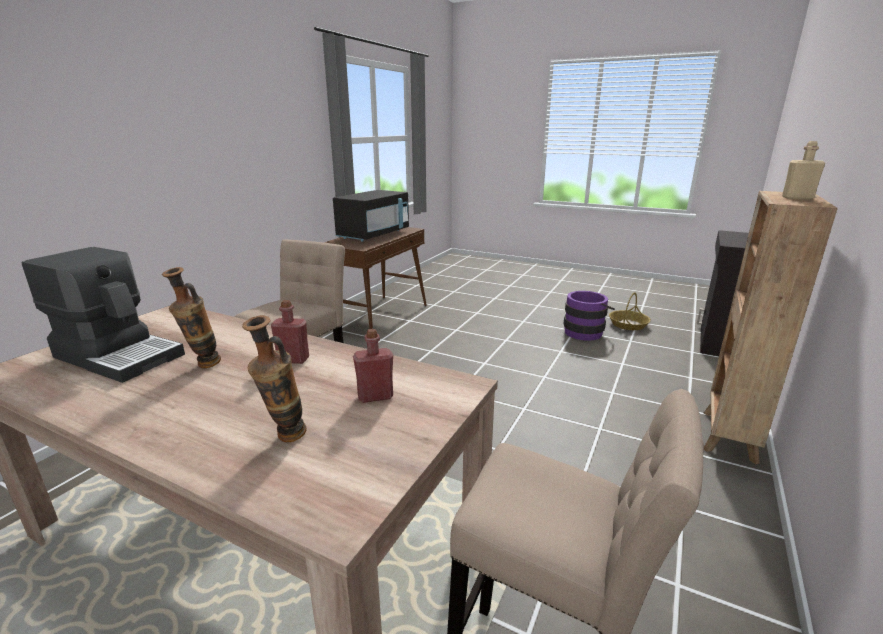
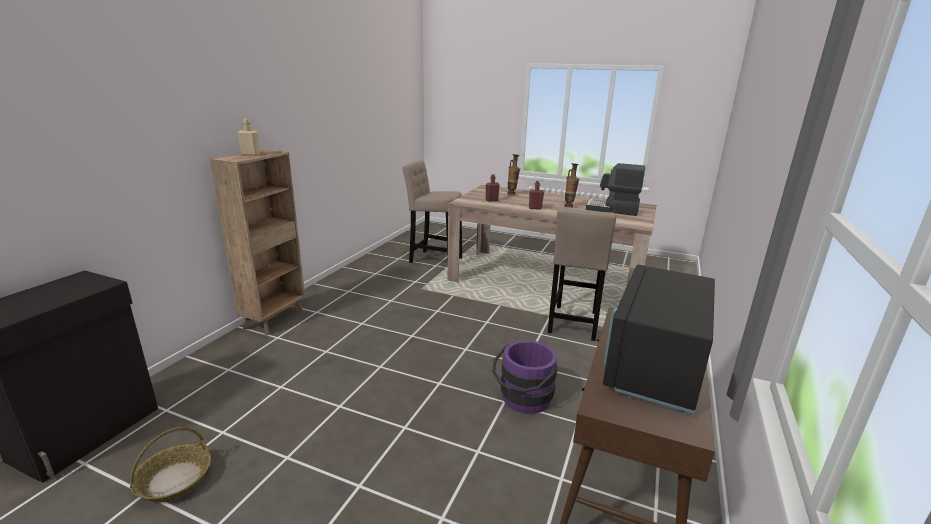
camera: 175 degrees right, 0 degrees up
purple bucket [563,291,615,341] -> purple bucket moved to [492,340,557,414]

